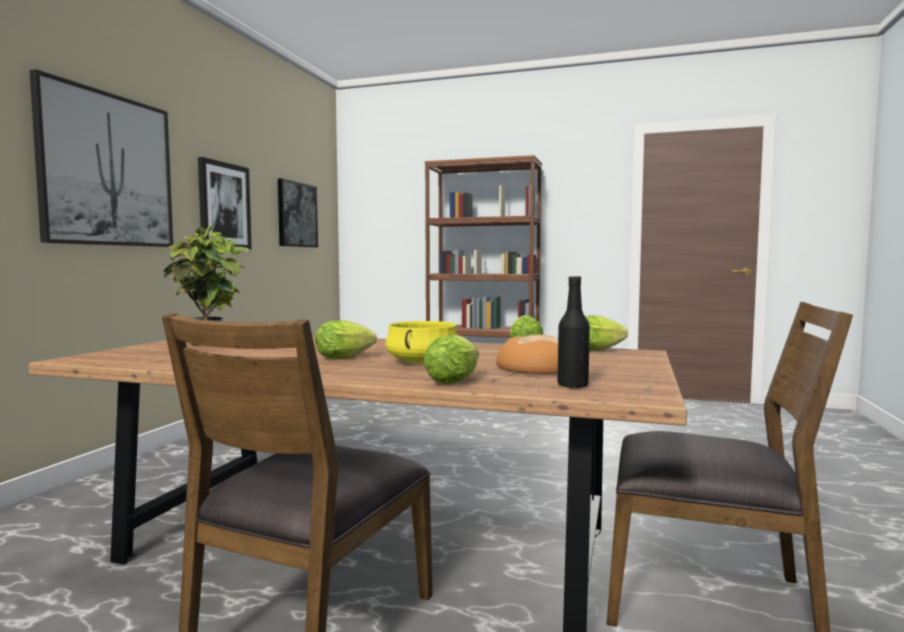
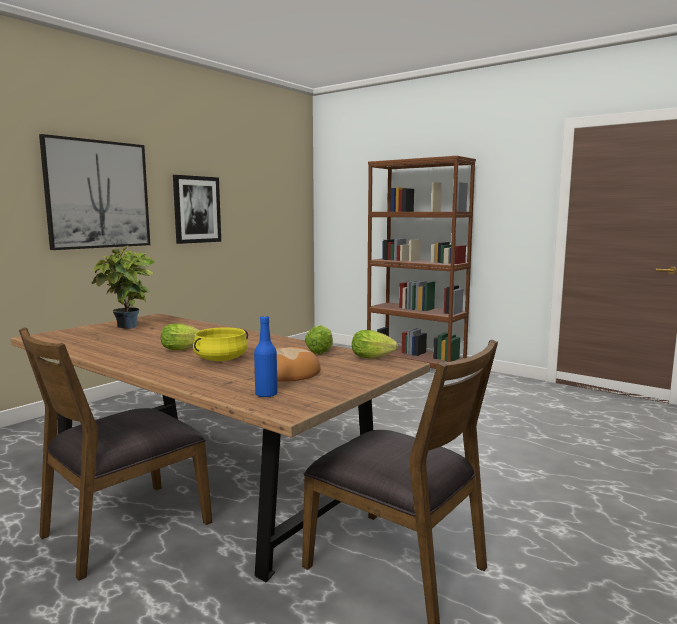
camera: 20 degrees right, 5 degrees up
picture [278,178,318,248] -> none
lettuce [423,335,479,384] -> none
black bottle [558,276,590,388] -> blue bottle [254,316,278,398]

